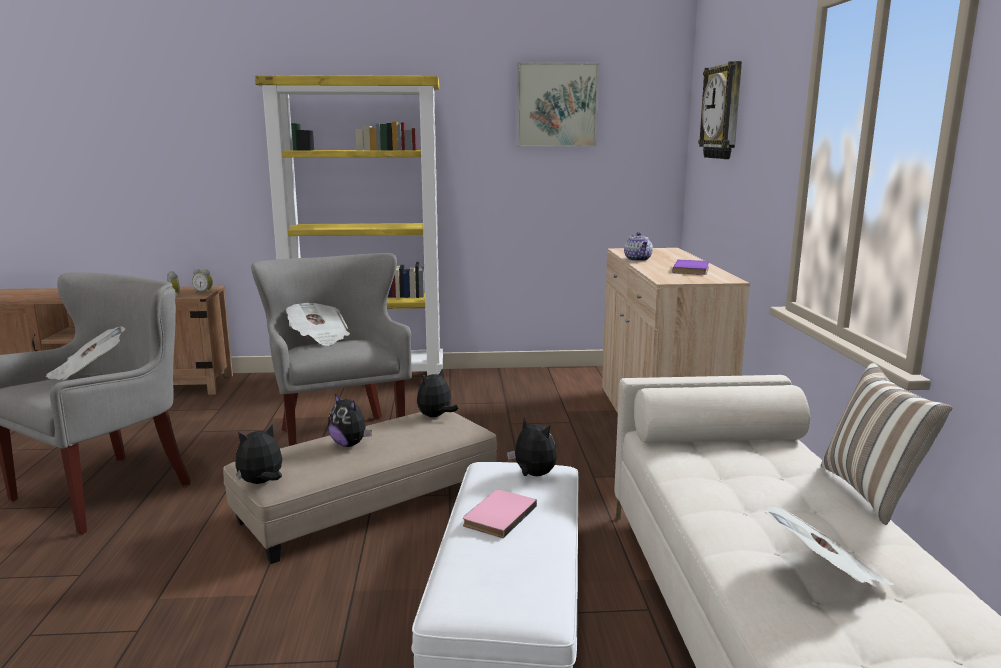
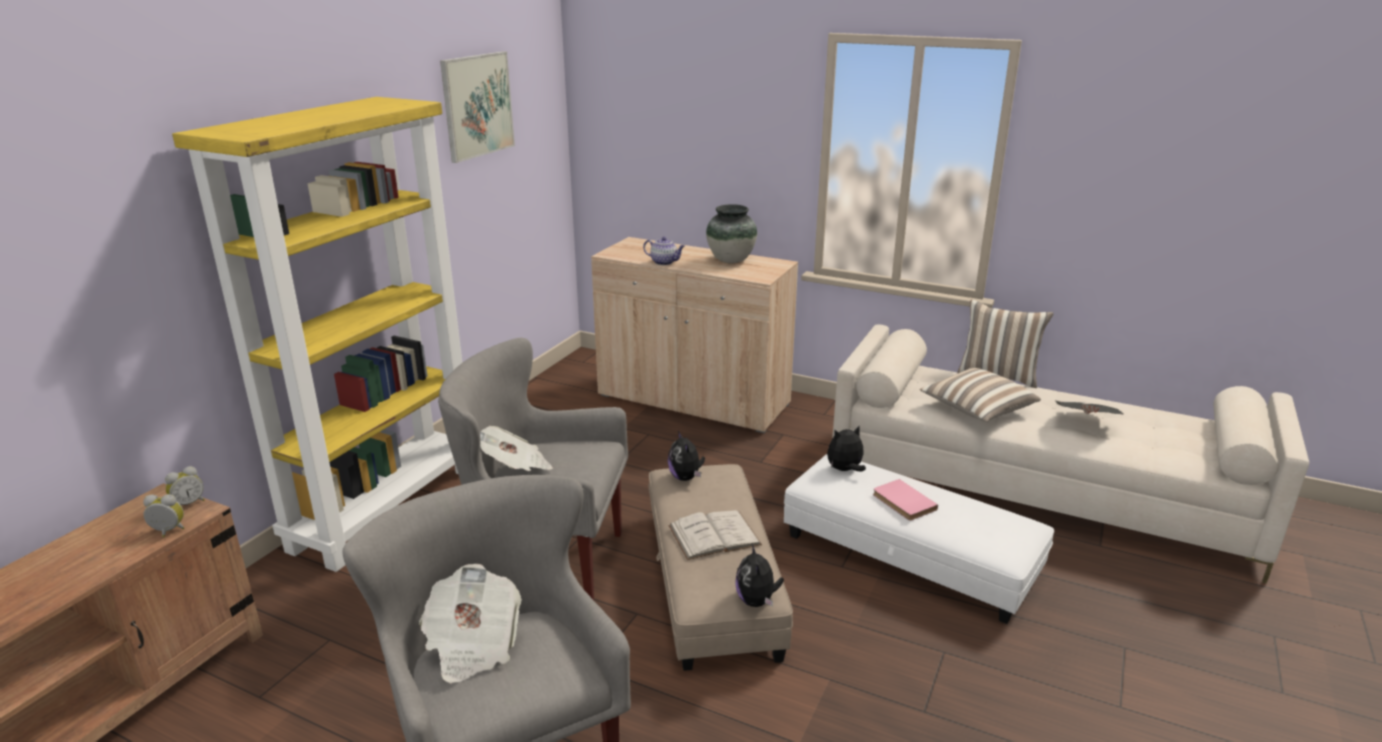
camera: 60 degrees left, 10 degrees up
plush toy [328,394,372,447] -> white book [668,510,762,560]
purple book [673,260,709,275] -> vase [706,204,757,263]
wall clock [698,61,742,159] -> none
none -> pillow [920,368,1041,422]

